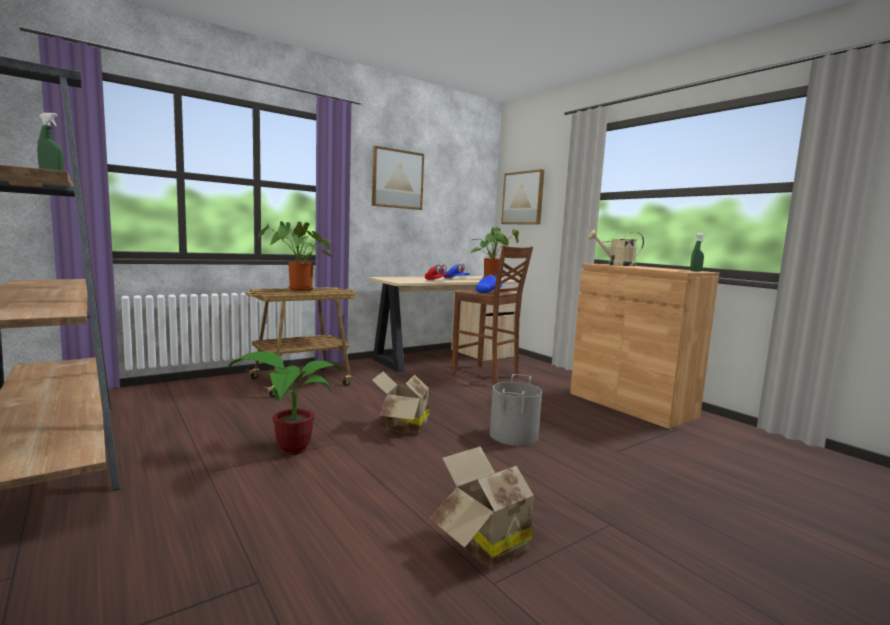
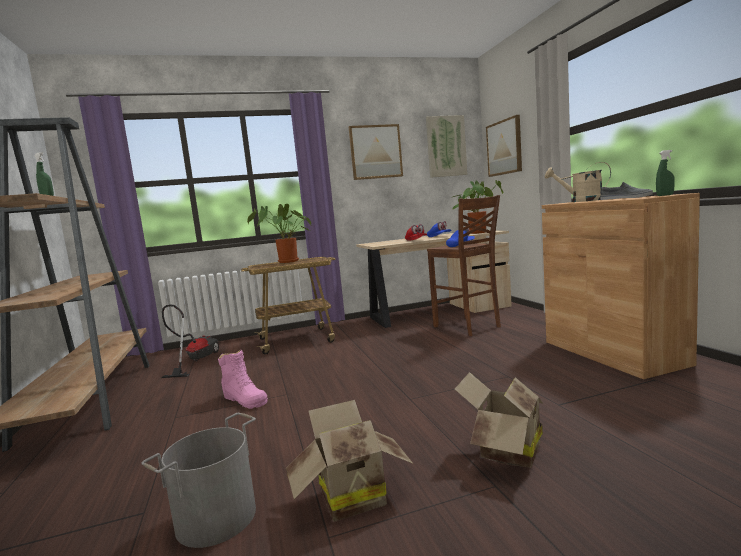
camera: 20 degrees right, 0 degrees up
potted plant [227,351,342,455] -> pink boot [218,349,268,409]
cardboard box [372,372,433,433] -> cardboard box moved to [455,372,544,468]
grey bucket [490,374,542,446] -> grey bucket moved to [141,413,256,548]
none -> vacuum cleaner [162,304,219,378]
none -> picture [426,115,468,178]
none -> grey shoe [600,182,653,200]

